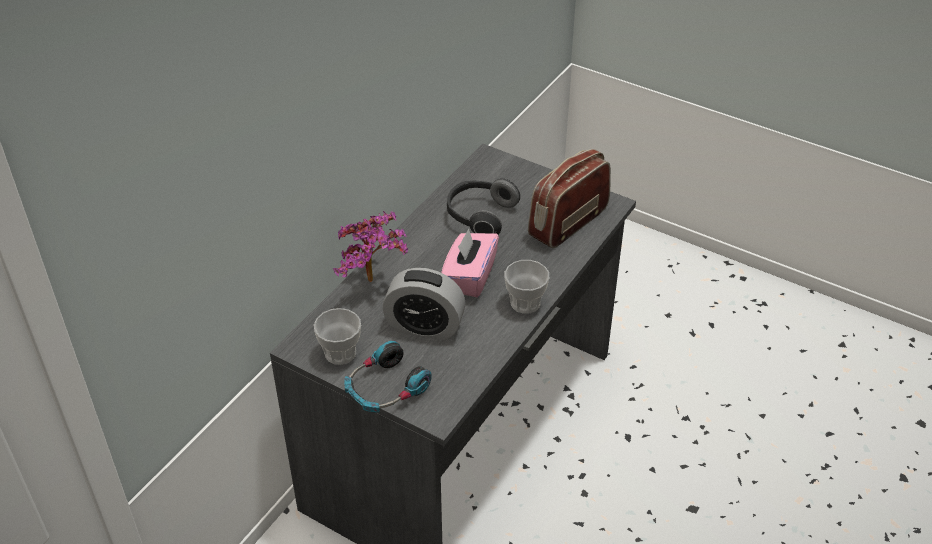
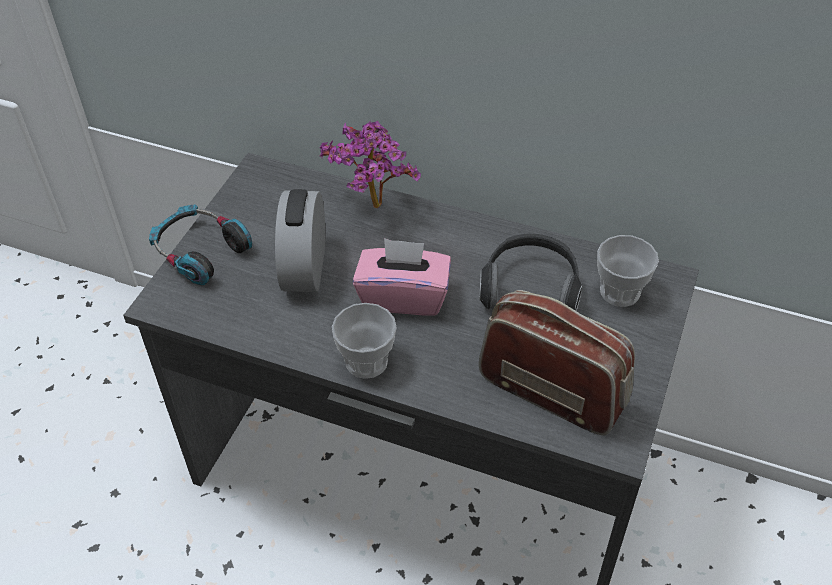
camera: 80 degrees right, 5 degrees up
cup [314,308,361,365] -> cup moved to [597,235,659,307]

